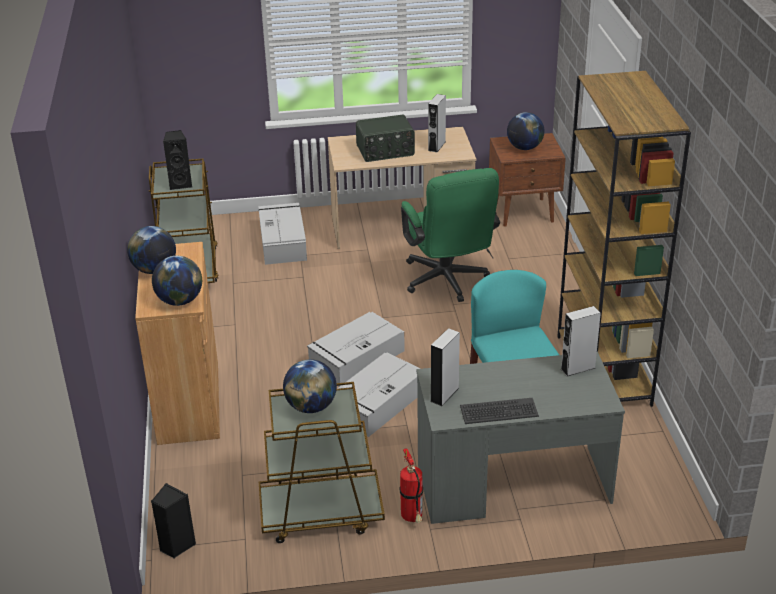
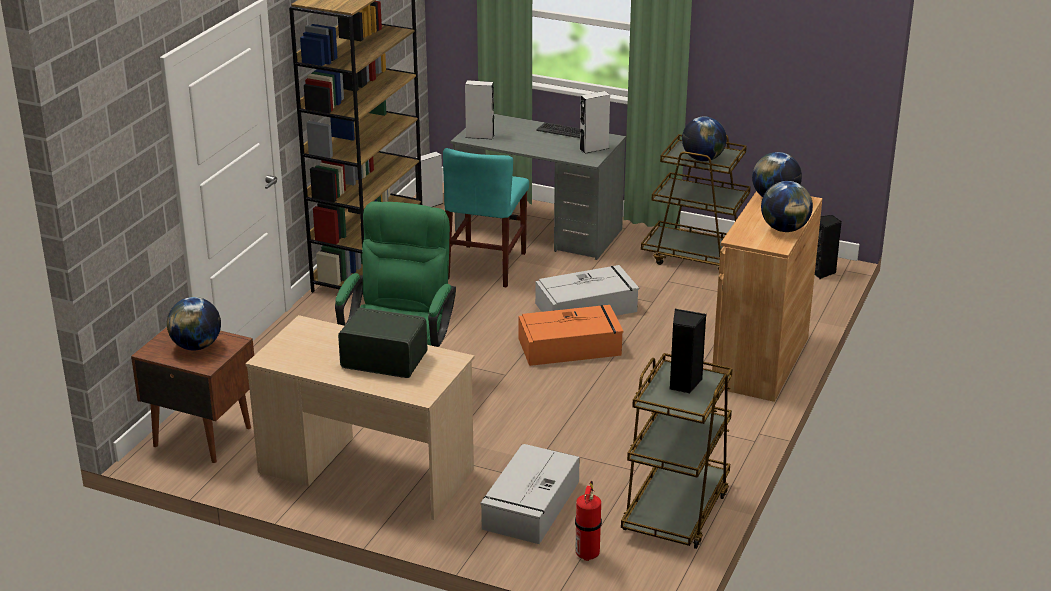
camera: 150 degrees left, 5 degrees down
grey storage box [307,312,405,387] -> orange storage box [518,305,623,366]
fire extinguisher [400,448,423,523] -> fire extinguisher moved to [575,481,602,561]
grey speaker [428,94,446,152] -> grey speaker moved to [415,152,443,207]

